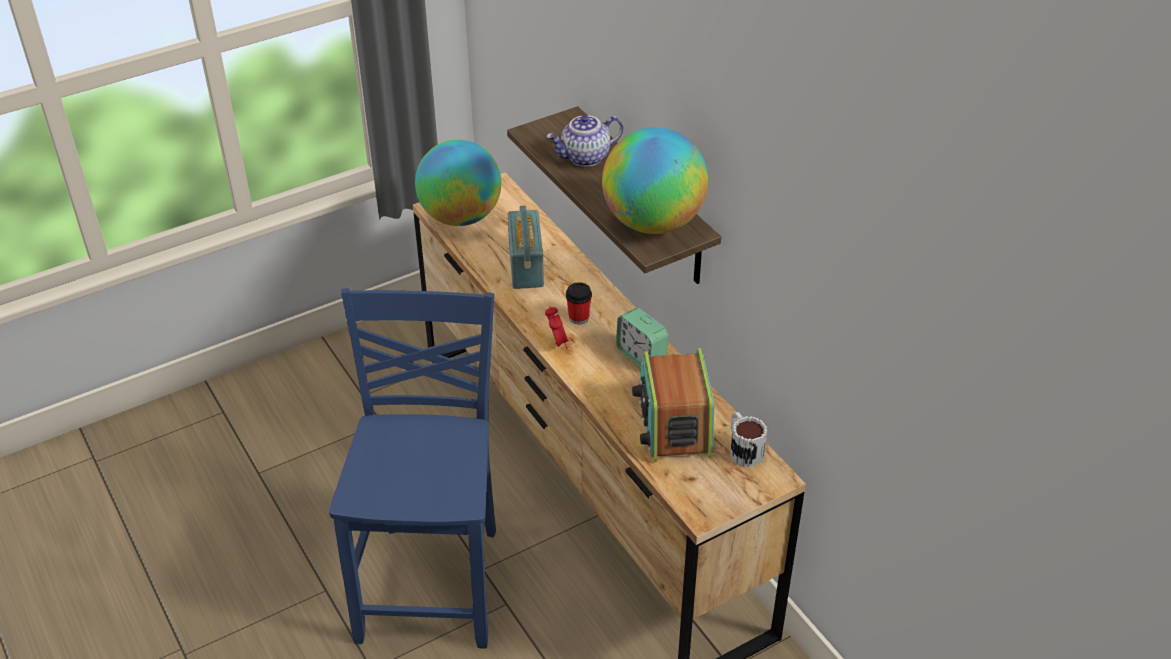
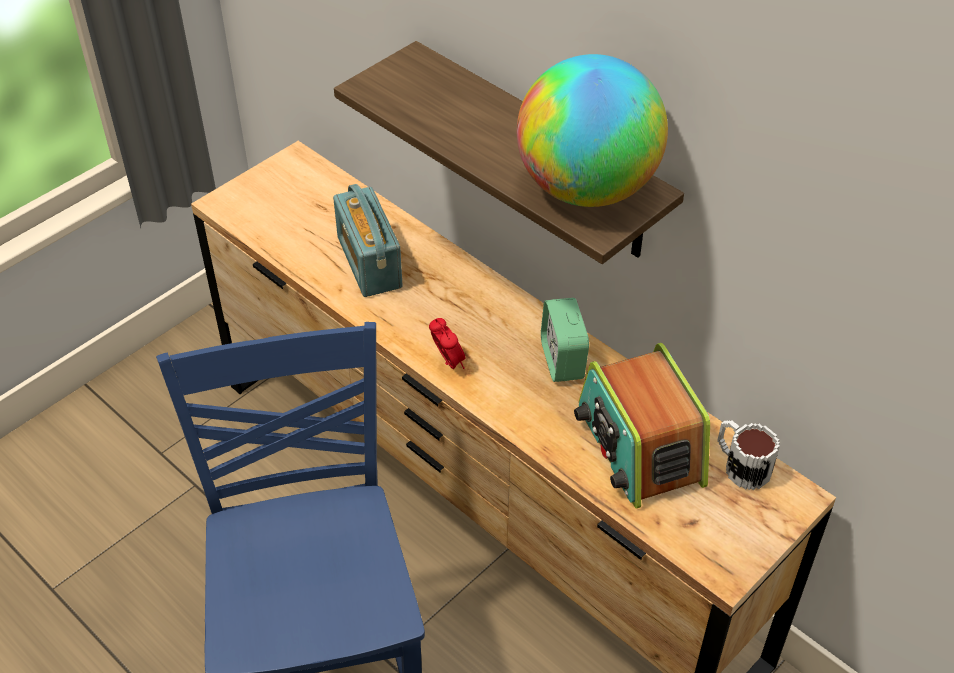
camera: 15 degrees left, 5 degrees up
globe [415,140,501,226] -> none
teapot [546,115,623,167] -> none
cup [566,282,592,325] -> none
alarm clock [616,308,668,368] -> alarm clock turned 45 degrees clockwise [541,298,589,382]

